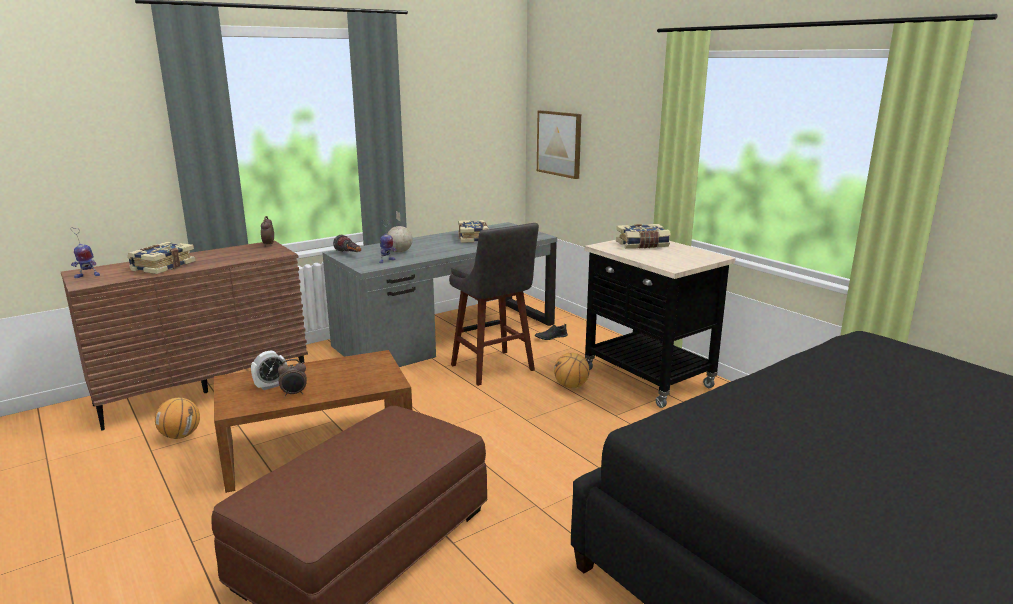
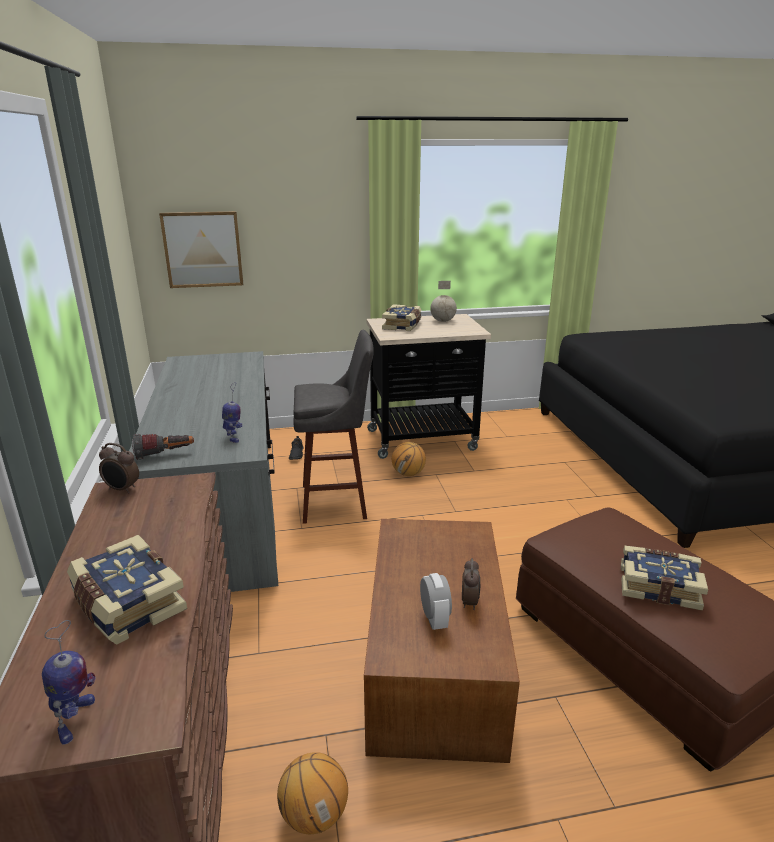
camera: 65 degrees left, 5 degrees up
globe [387,211,413,252] -> globe moved to [430,281,457,322]
book [458,220,489,243] -> book moved to [621,546,708,610]

